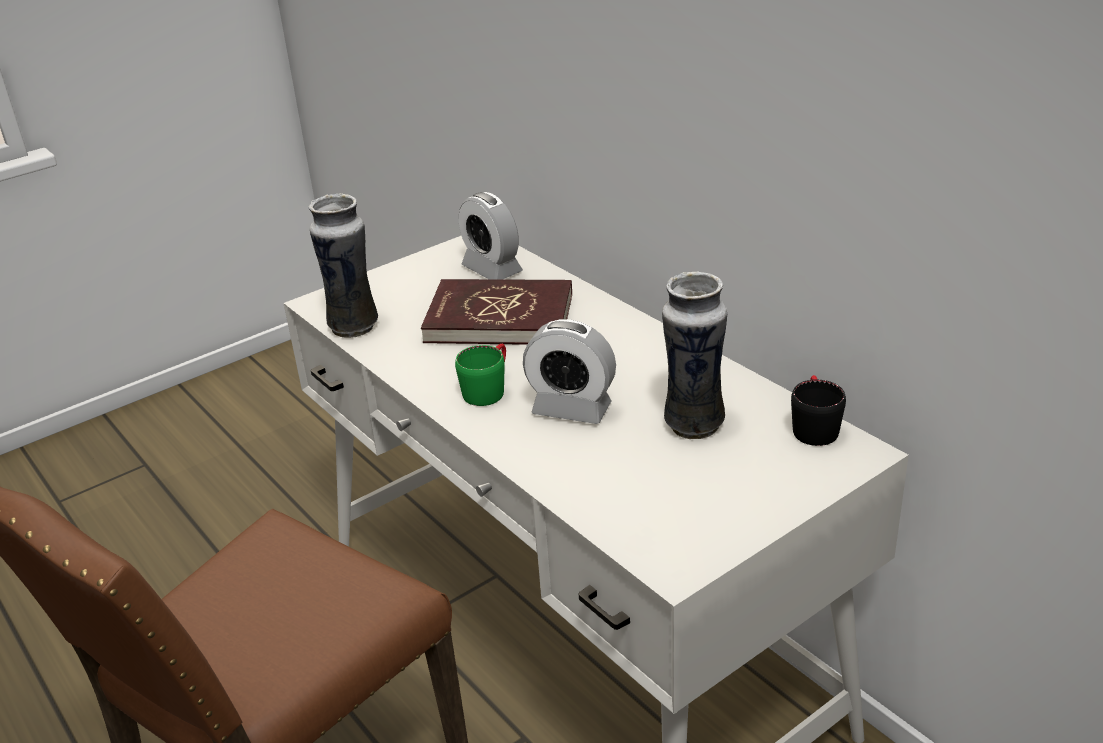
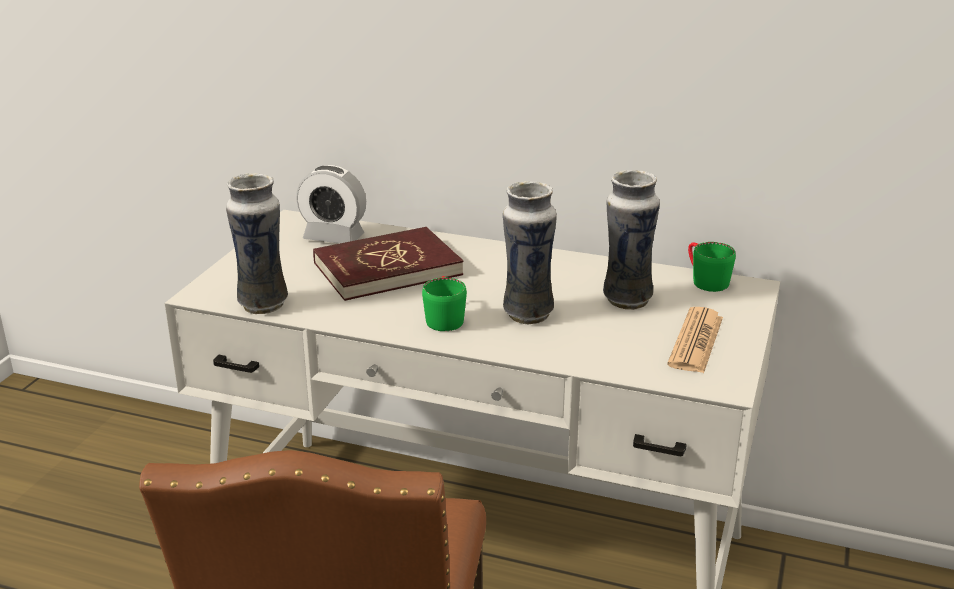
camera: 35 degrees left, 5 degrees down
alarm clock [523,319,616,424] -> vase [503,181,557,324]
black mug [791,375,846,446] -> green mug [688,242,736,292]
none -> newspaper [667,307,723,373]

